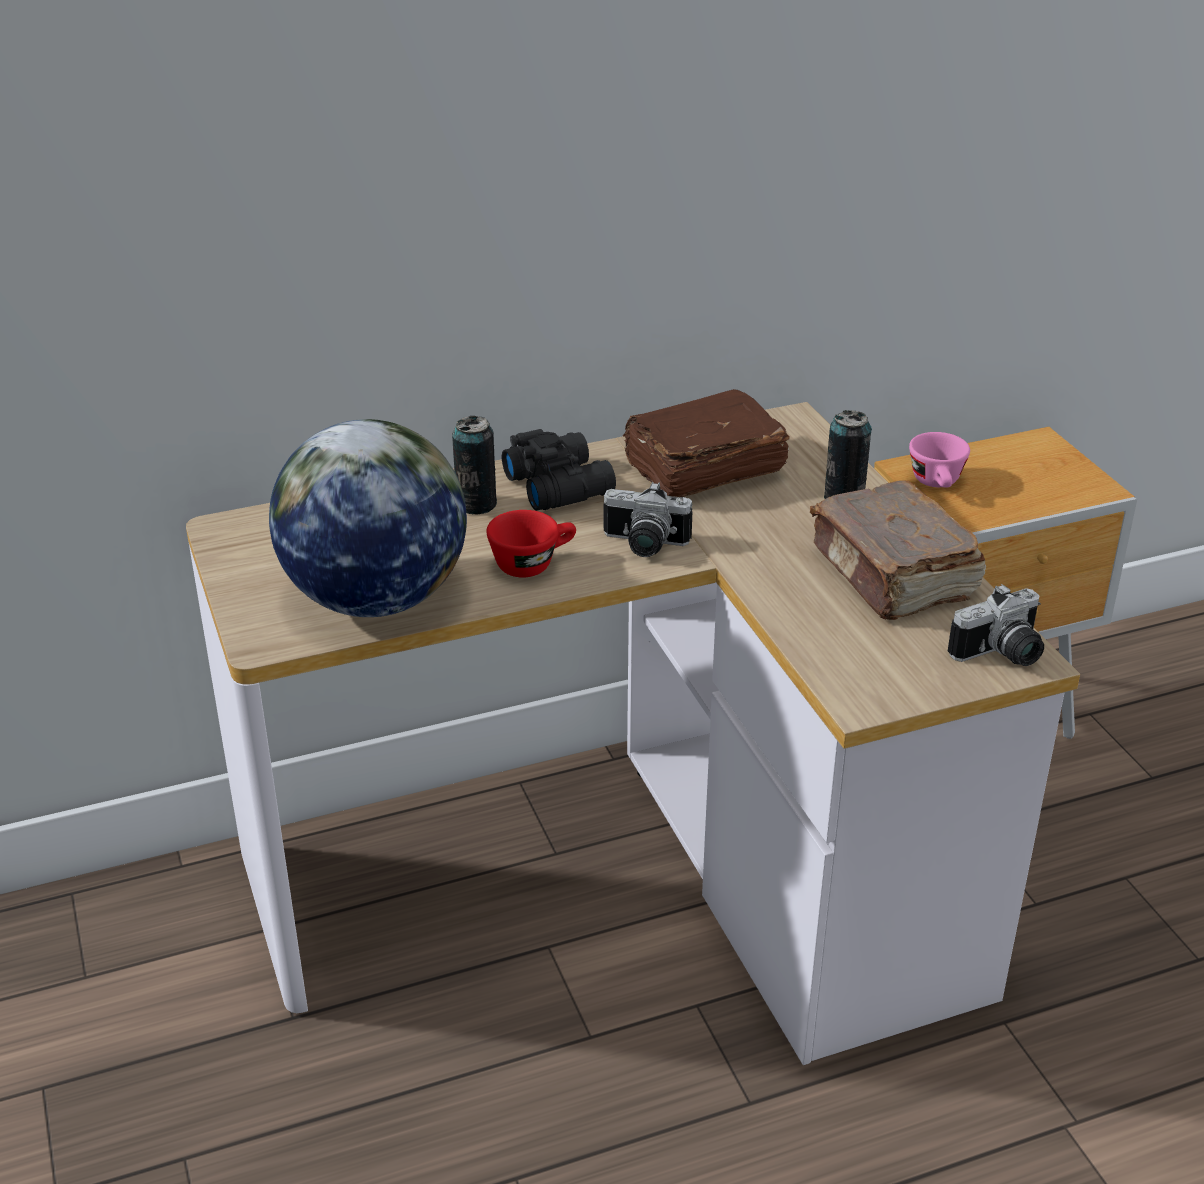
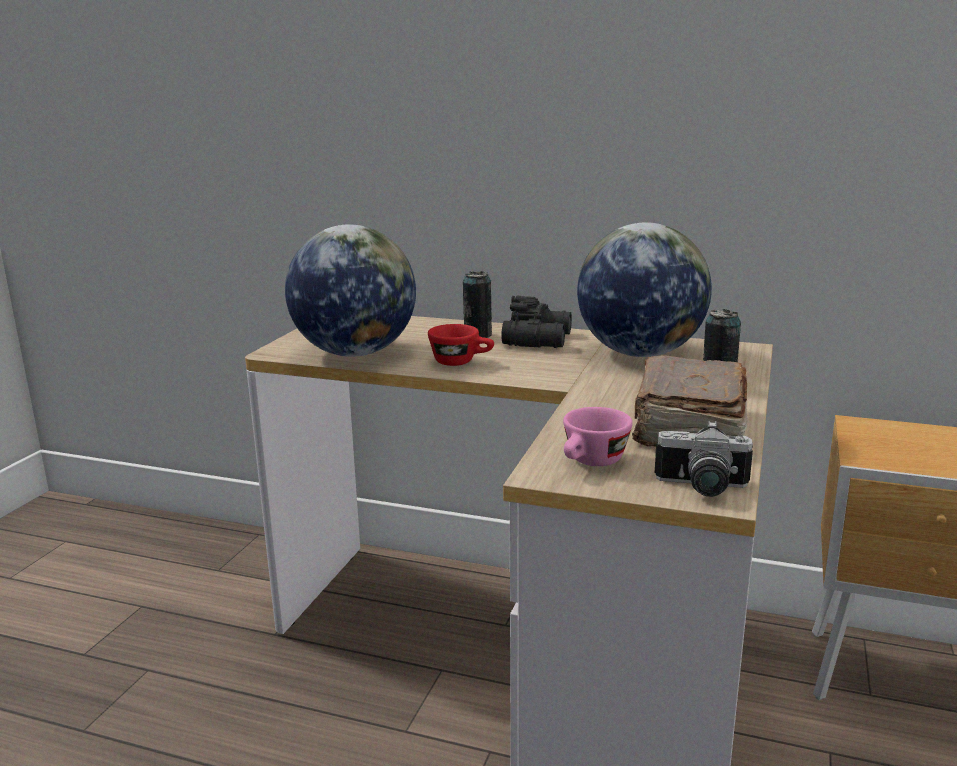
camera: 40 degrees right, 15 degrees down
camera [604,482,692,557] -> none
brown book [623,389,790,497] -> globe [577,222,712,357]
pink cup [909,432,970,488] -> pink cup moved to [563,407,633,466]

